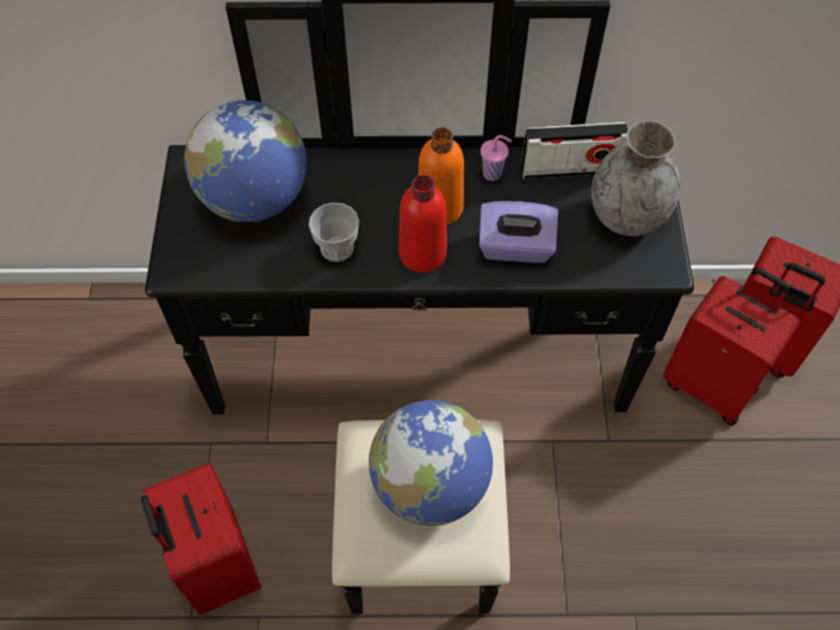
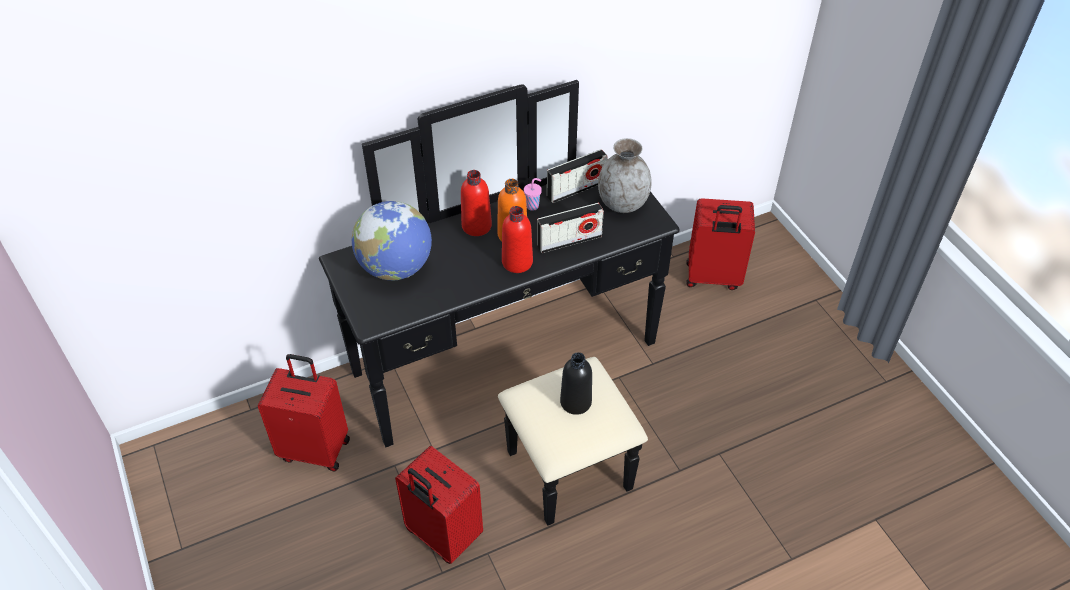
camera: 25 degrees left, 10 degrees down
cup [308,202,359,262] -> none
globe [369,400,493,526] -> black bottle [560,352,592,415]
purple tissue box [479,201,558,263] -> radio [537,203,604,253]
red suitcase [663,268,800,425] -> red suitcase moved to [258,354,350,472]
none -> red bottle [461,170,492,236]

